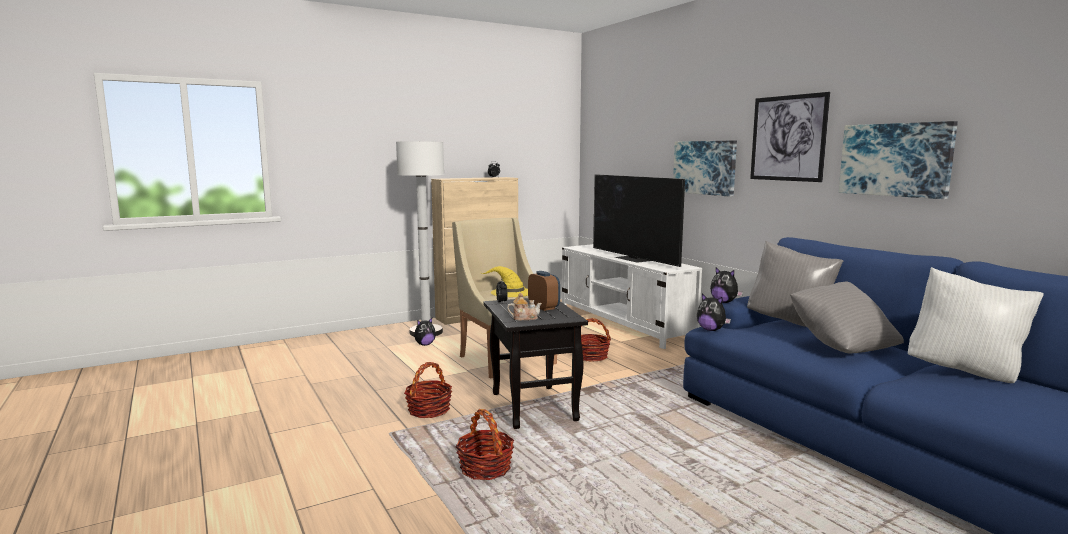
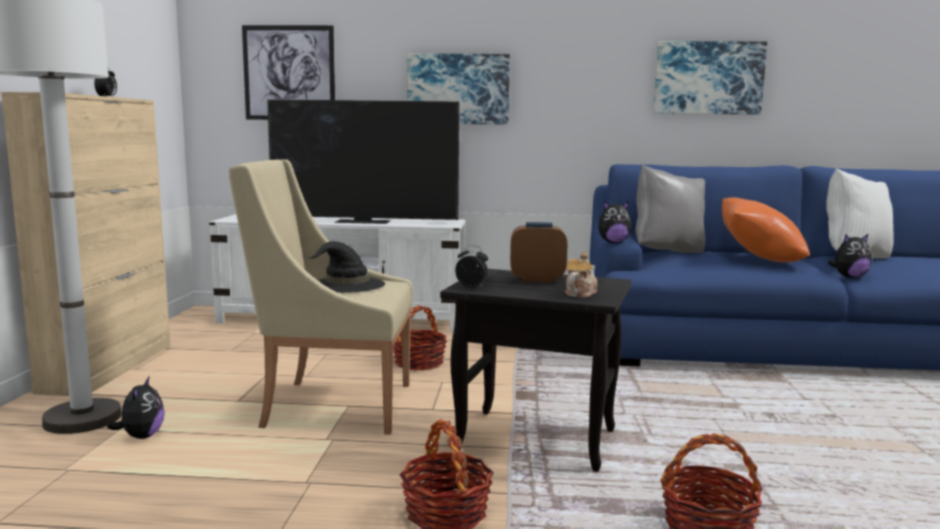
camera: 55 degrees left, 0 degrees up
yellow hat [482,266,528,297] -> black hat [308,241,385,293]
plush toy [697,294,731,331] -> plush toy moved to [828,234,872,278]
picture [750,92,830,182] -> picture moved to [242,25,335,120]
grey pillow [790,281,904,354] -> orange pillow [722,197,810,262]

